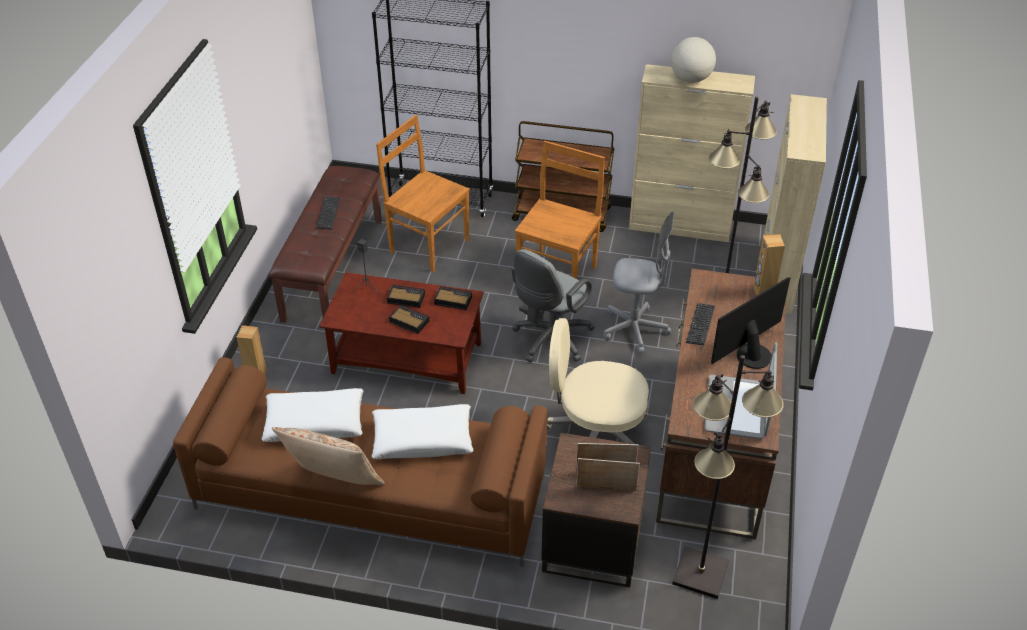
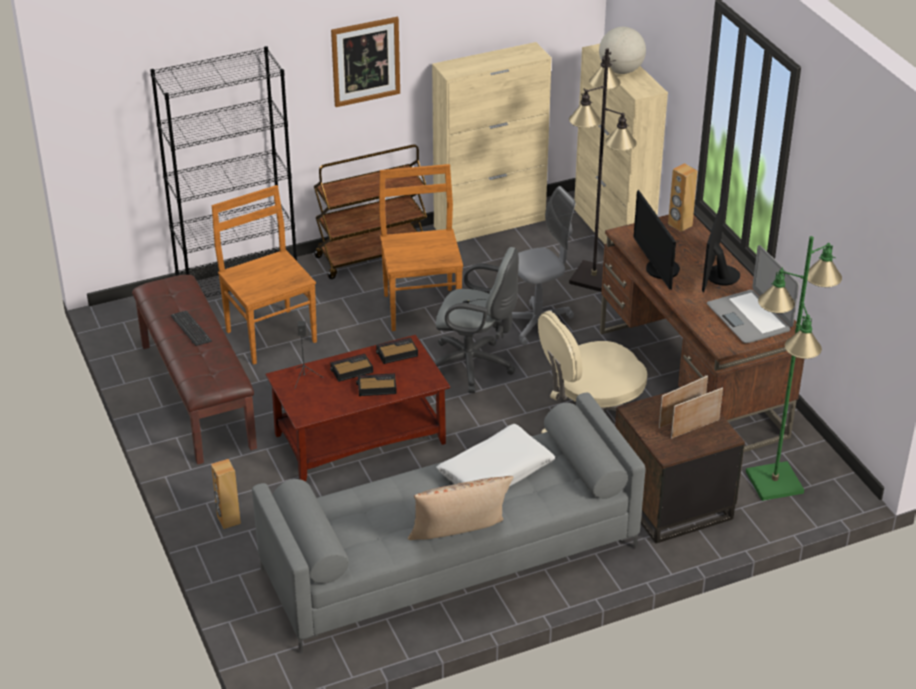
camera: 35 degrees left, 5 degrees down
brown sofa [173,357,548,567] -> grey sofa [252,393,646,654]
white pillow [262,388,364,442] -> none
brown chair [376,115,470,272] -> brown chair turned 60 degrees clockwise [212,185,317,365]
grey office chair [512,249,595,362] -> grey office chair turned 75 degrees counterclockwise [434,247,519,393]
globe [671,37,716,83] -> globe moved to [599,27,646,74]
black floor lamp [672,355,784,599] -> green floor lamp [746,236,842,501]
keyboard [686,303,715,345] -> monitor [633,190,680,290]
none -> picture [331,17,400,107]

